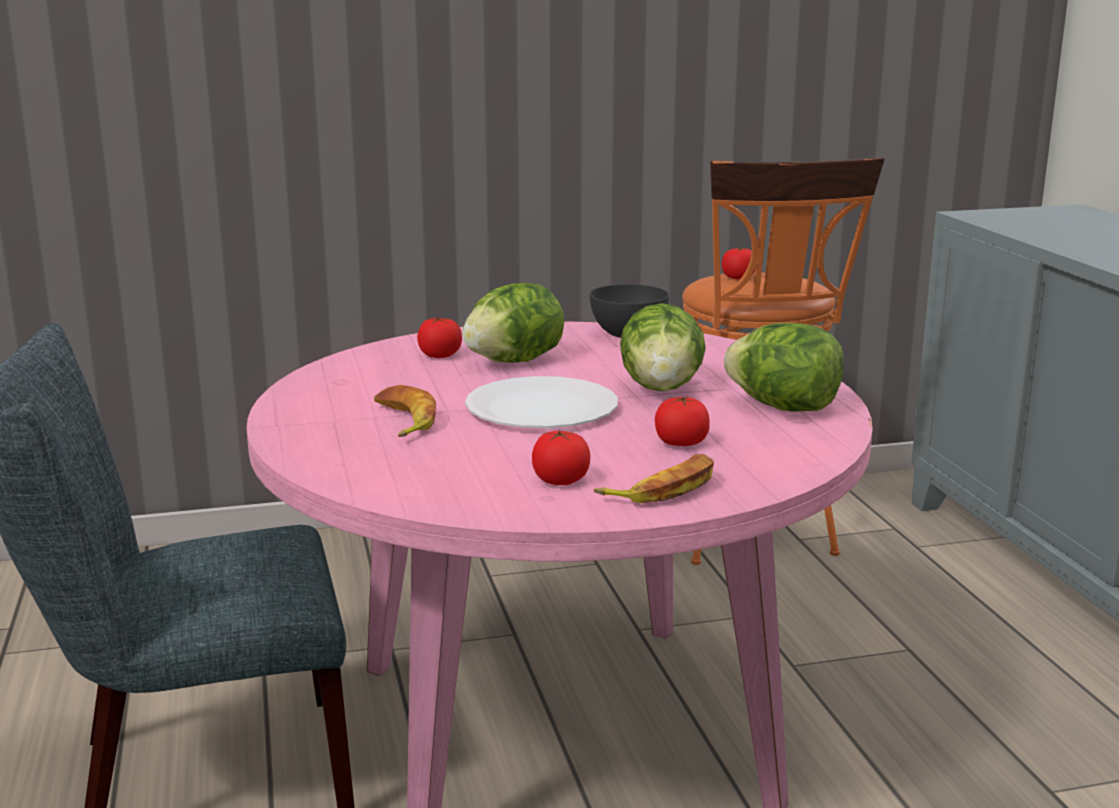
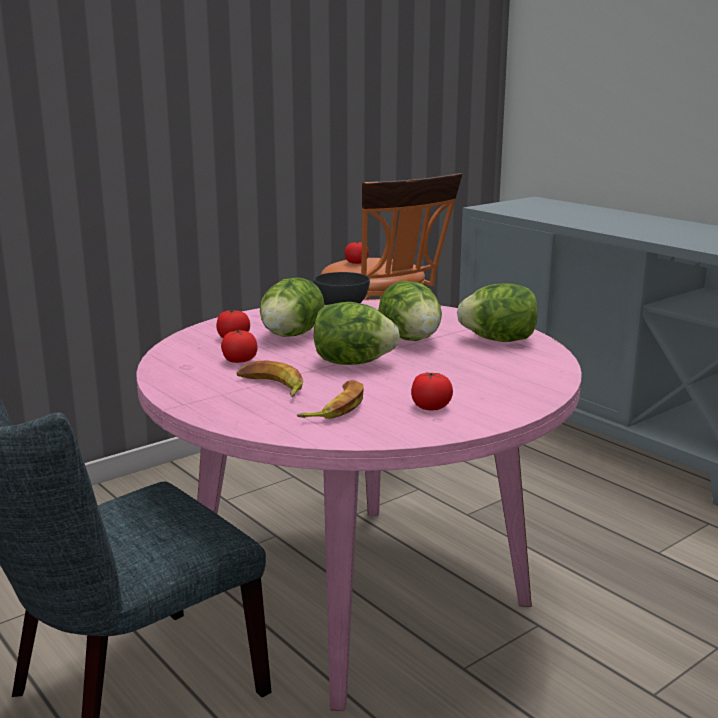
camera: 25 degrees left, 0 degrees up
white plate [465,376,618,428] -> lettuce [314,302,400,365]
banana [594,454,714,503] -> banana moved to [296,380,364,419]
tomato [655,396,710,446] -> tomato moved to [221,330,258,363]

